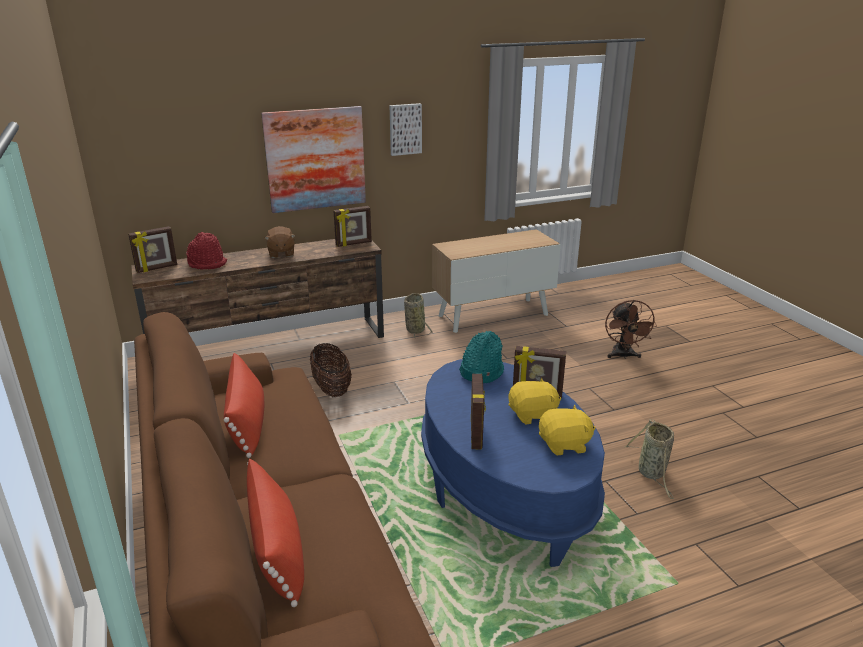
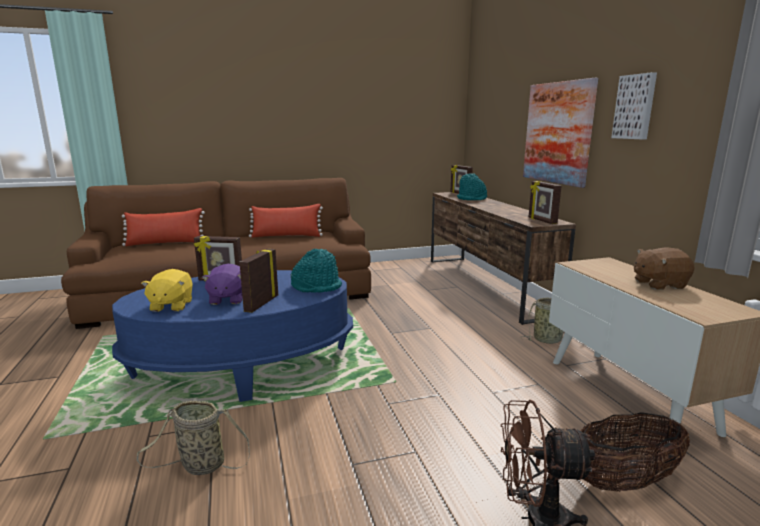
camera: 95 degrees right, 10 degrees down
red hat [186,232,227,270] -> turquoise hat [457,173,487,200]
brown plush toy [265,226,295,258] -> brown plush toy moved to [634,248,694,290]
basket [310,343,352,398] -> basket moved to [581,412,690,492]
yellow plush toy [508,378,561,425] -> purple plush toy [202,264,243,305]

